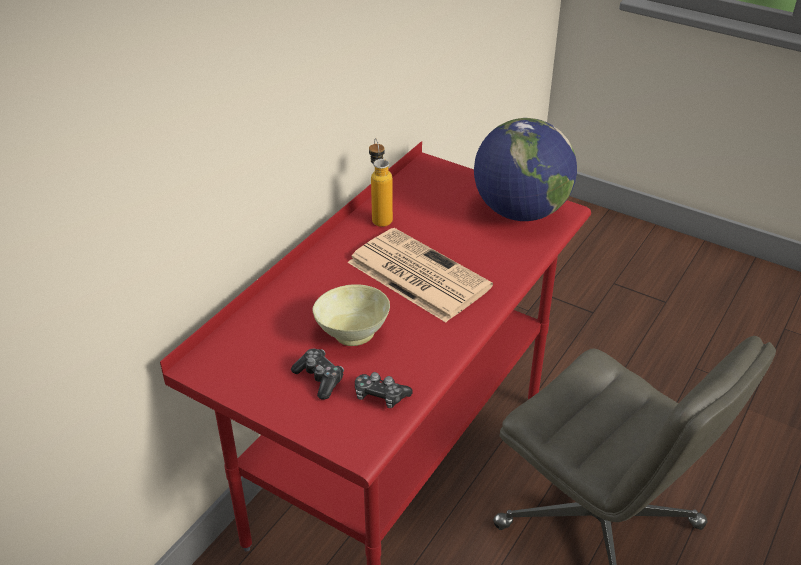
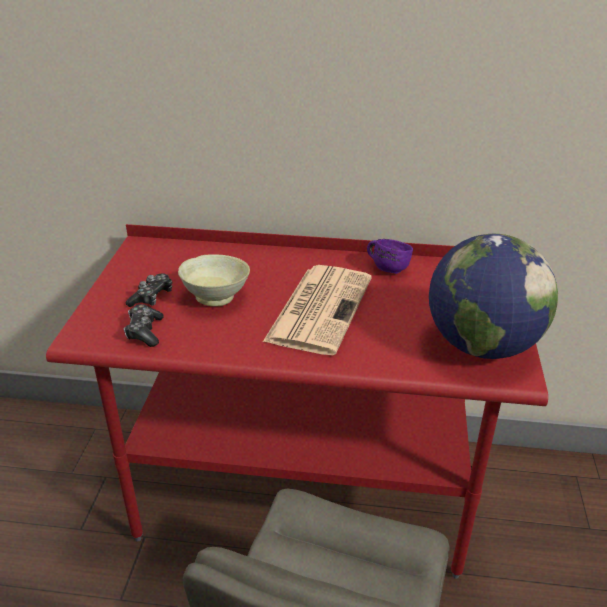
camera: 65 degrees right, 5 degrees down
bottle [369,138,393,227] -> purple mug [367,239,413,274]

